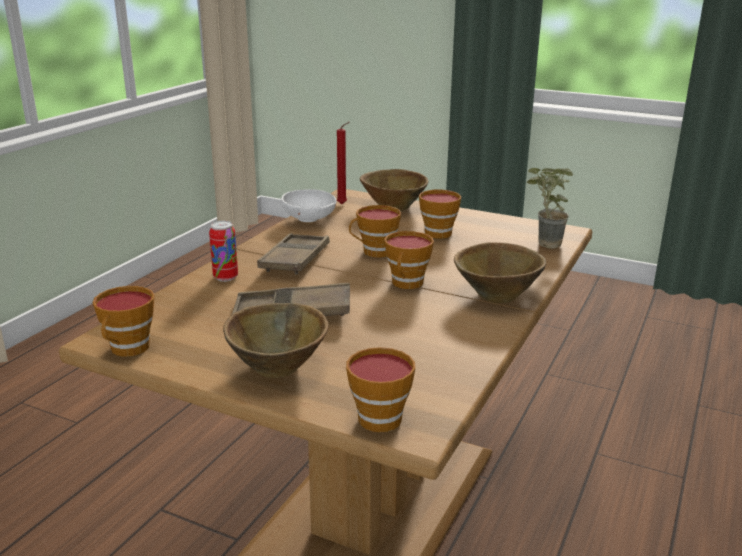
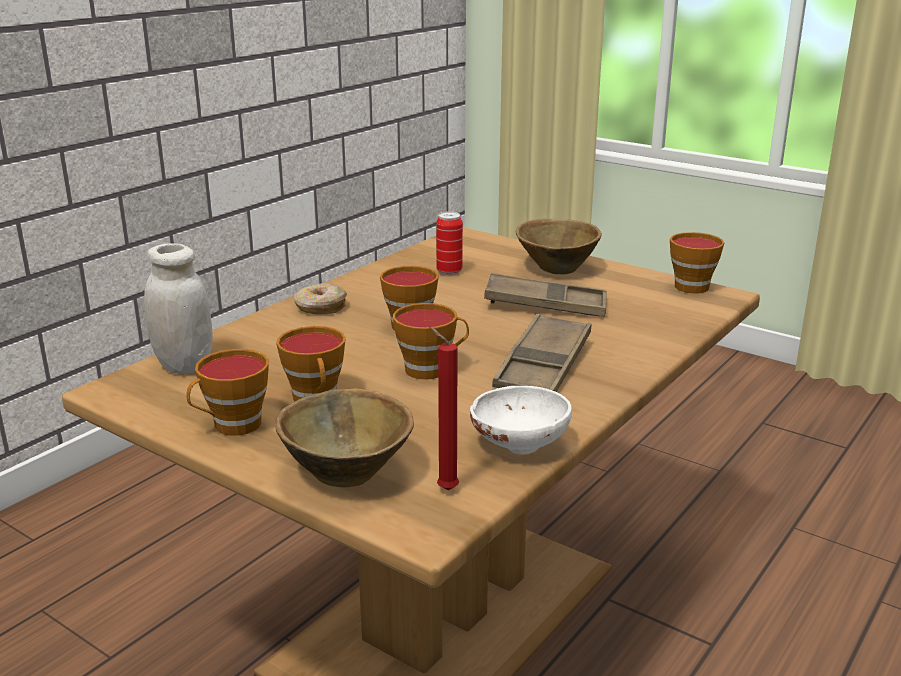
camera: 170 degrees left, 0 degrees up
can [209,221,238,282] -> can moved to [436,211,463,275]
cup [346,347,415,432] -> cup moved to [186,349,269,436]
brown bowl [454,242,546,303] -> donut [294,283,347,315]
potted plant [527,168,573,249] -> white jar [144,243,213,374]

